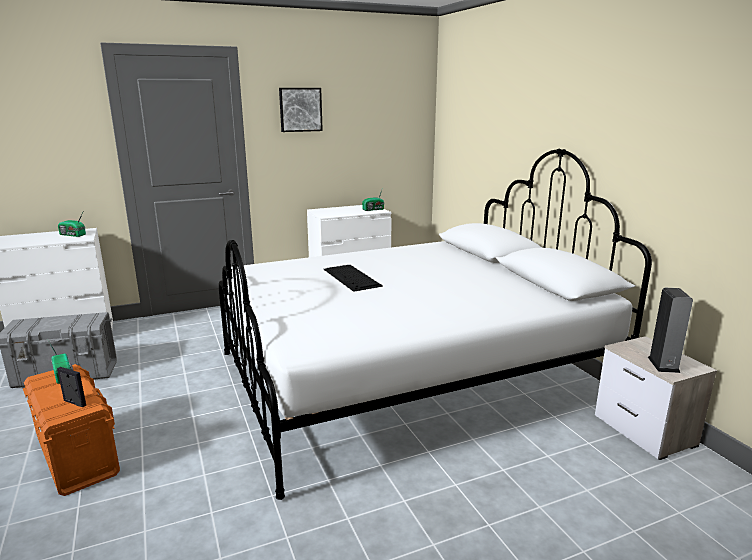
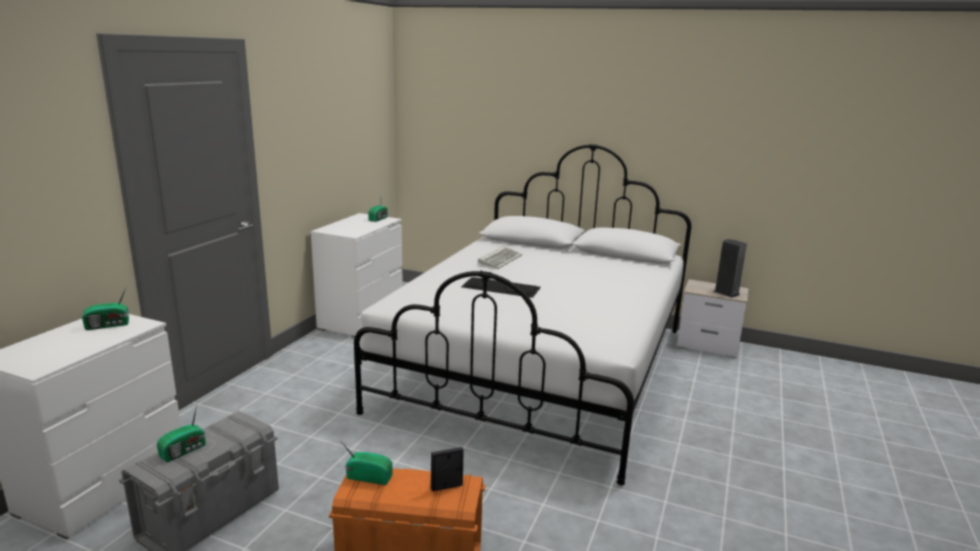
camera: 45 degrees left, 0 degrees up
picture [279,88,323,132] -> none
none -> radio [157,405,206,462]
none -> keyboard [478,246,523,269]

